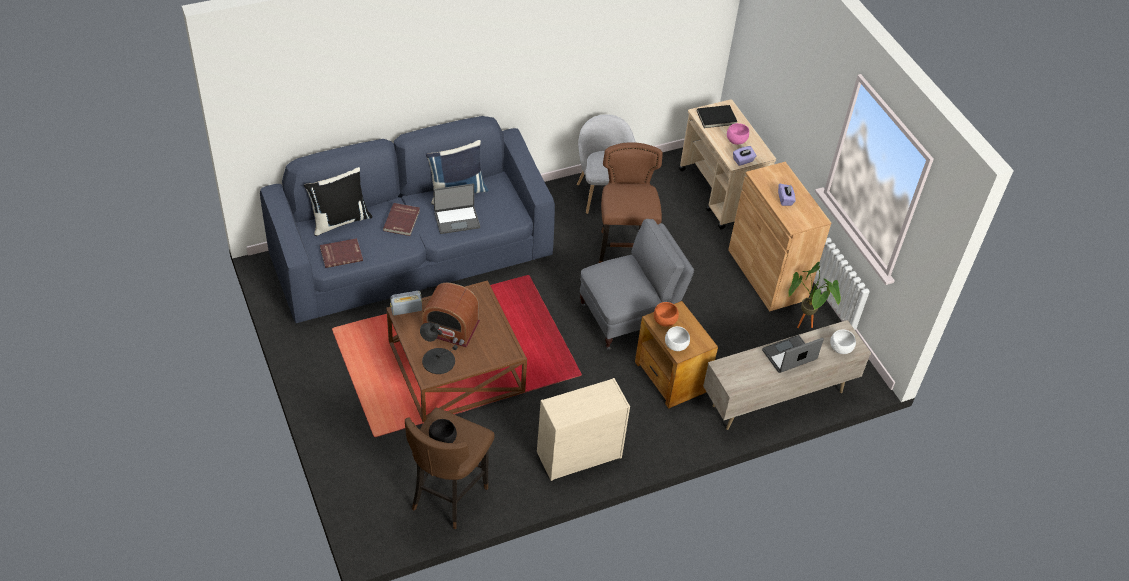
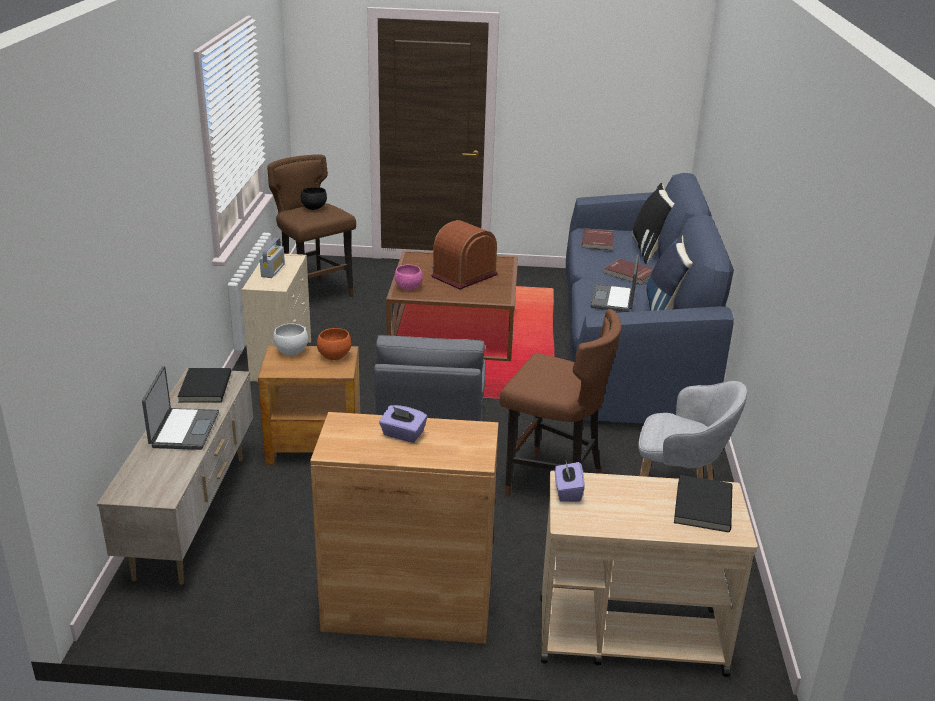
camera: 120 degrees right, 20 degrees down
radio [390,291,422,316] -> radio moved to [260,238,285,278]
black table lamp [420,323,458,374] -> none
pink bowl [727,123,749,145] -> pink bowl moved to [394,264,423,290]
potted plant [788,262,841,328] -> none
white bowl [830,330,856,354] -> none
none -> black book [178,368,231,403]

